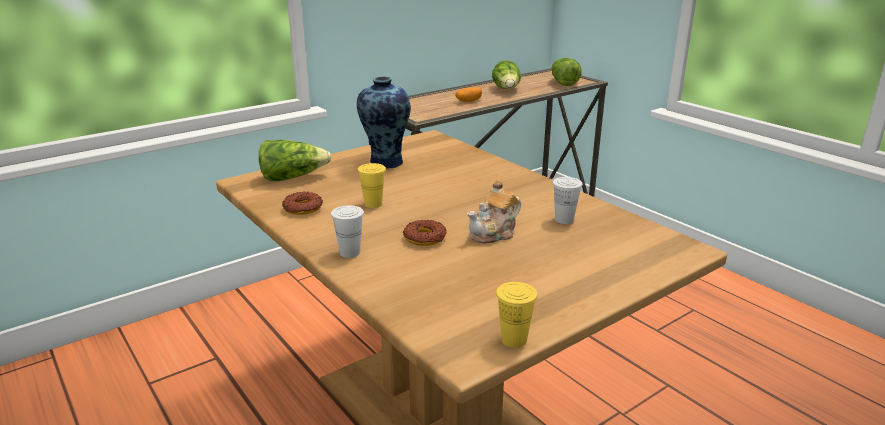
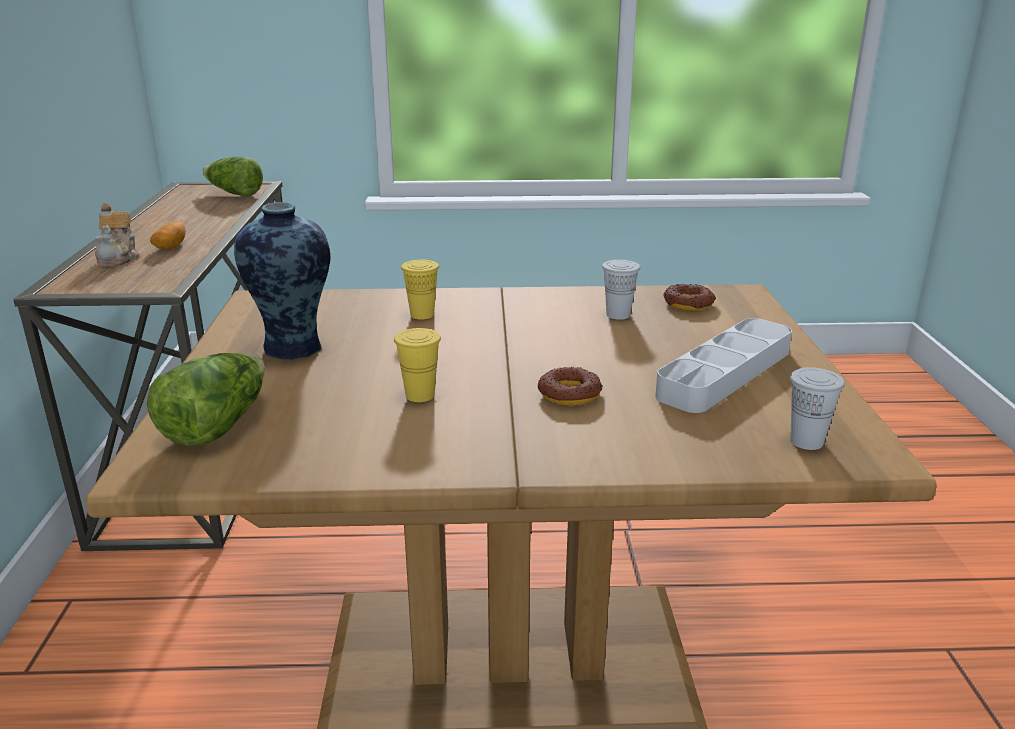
camera: 55 degrees left, 0 degrees up
donut [282,192,323,215] -> donut moved to [664,284,716,311]
white cup [331,205,364,258] -> white cup moved to [790,367,845,450]
teapot [467,180,521,243] -> teapot moved to [95,203,140,267]
lettuce [492,60,521,89] -> none
yellow cup [496,282,538,348] -> yellow cup moved to [401,260,439,320]
none -> grey tray [655,318,792,413]

